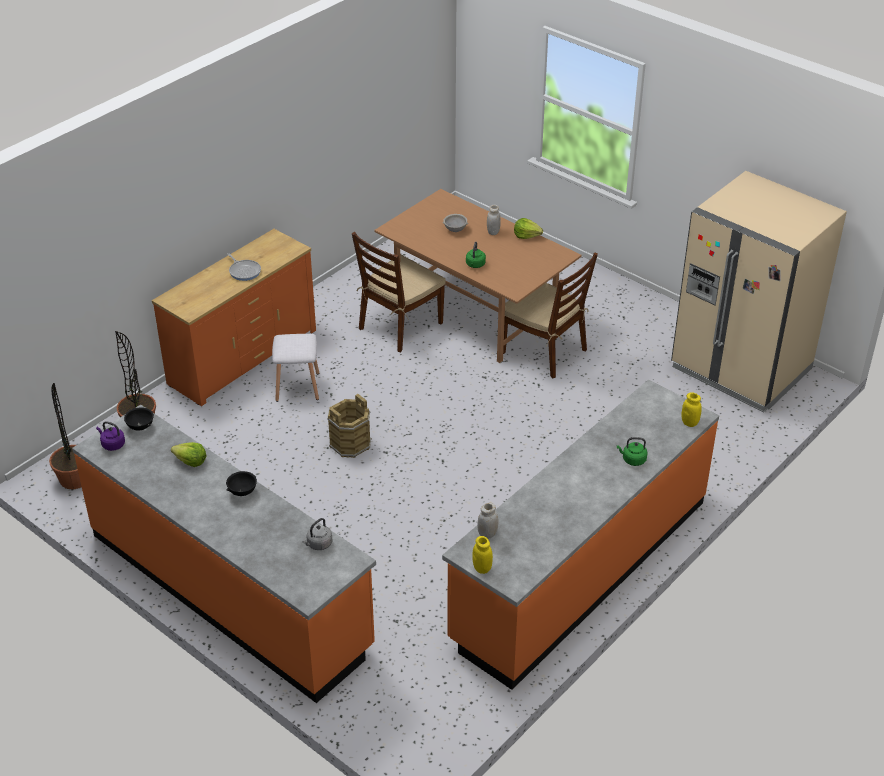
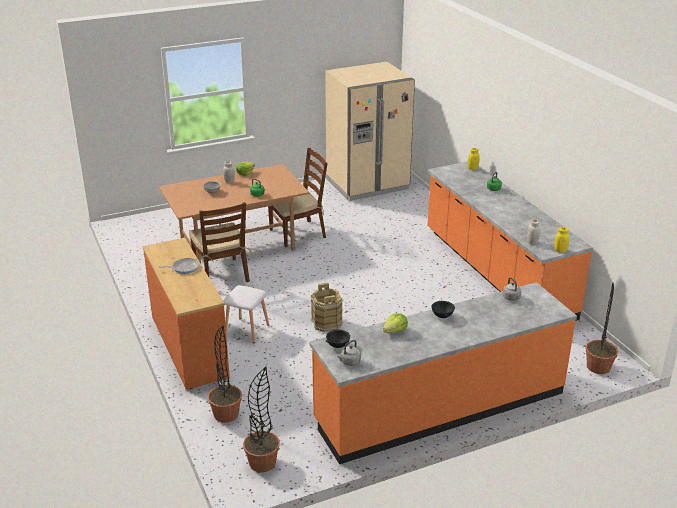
camera: 65 degrees left, 10 degrees down
purple kettle [96,421,125,451] -> grey kettle [337,340,361,366]
none -> potted plant [586,282,618,374]

